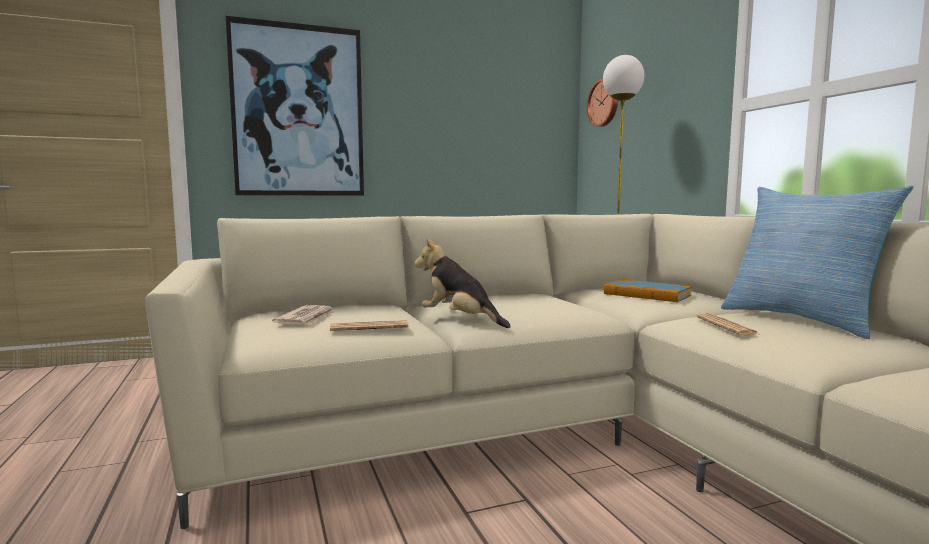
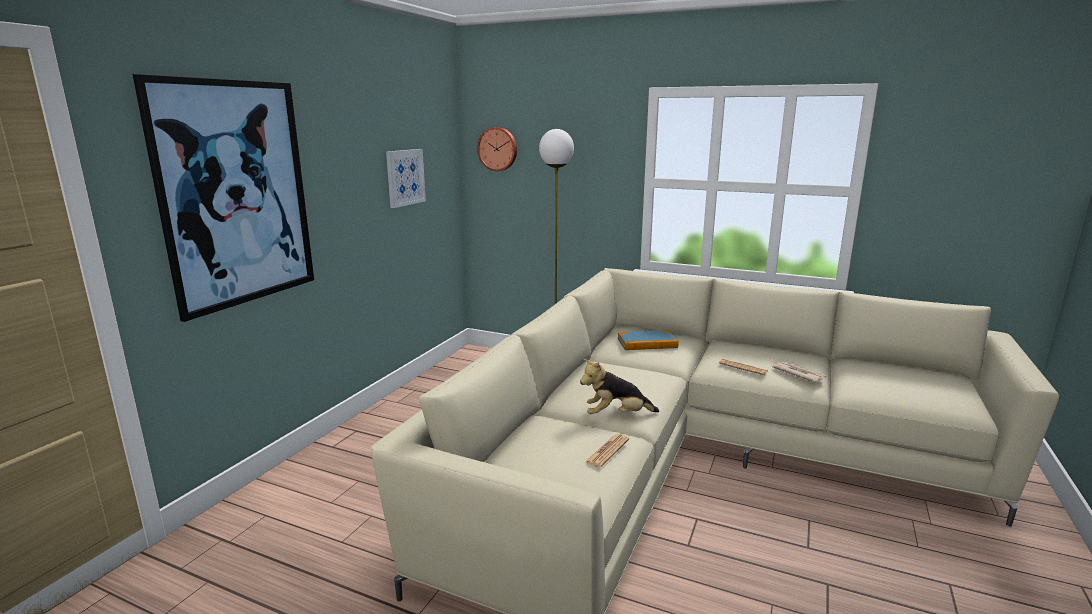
camera: 45 degrees left, 10 degrees up
newspaper [272,305,334,324] -> newspaper moved to [773,361,826,382]
pillow [721,186,914,339] -> none
none -> picture [386,149,426,208]

